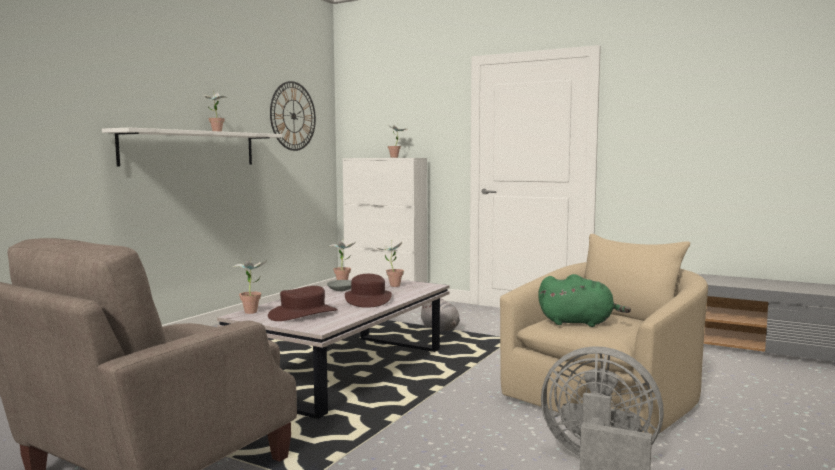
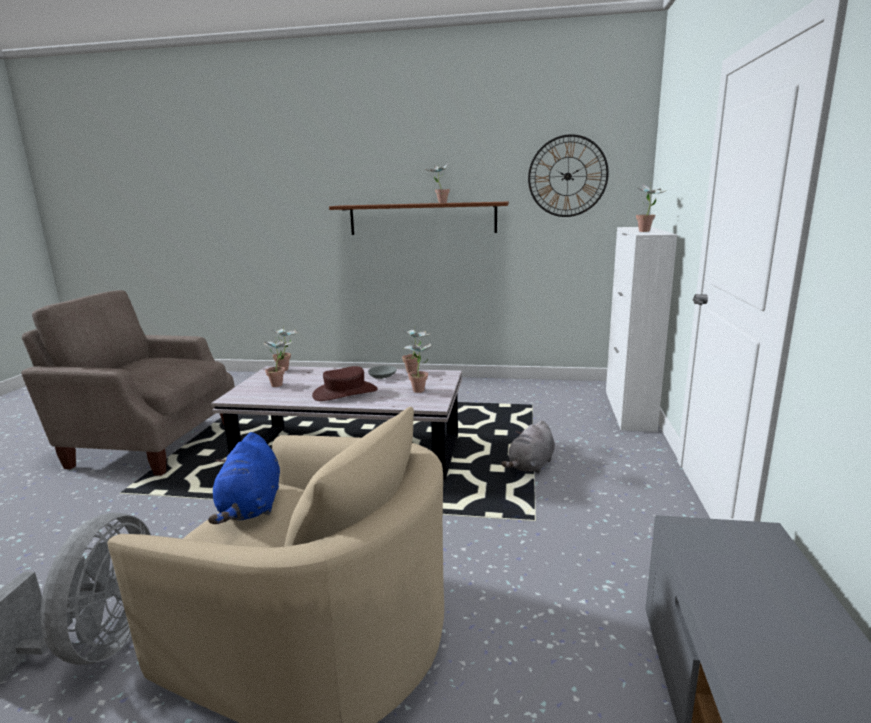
camera: 70 degrees right, 10 degrees up
white shelf [102,127,282,167] -> brown shelf [329,202,509,235]
brown hat [268,286,338,321] -> potted plant [264,338,292,387]
green plush toy [538,274,631,327] -> blue plush toy [208,432,280,524]

